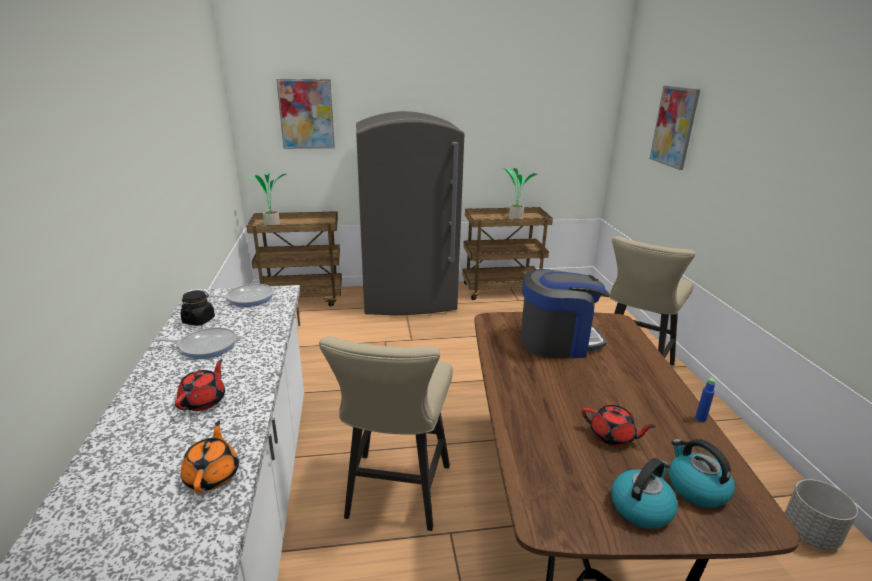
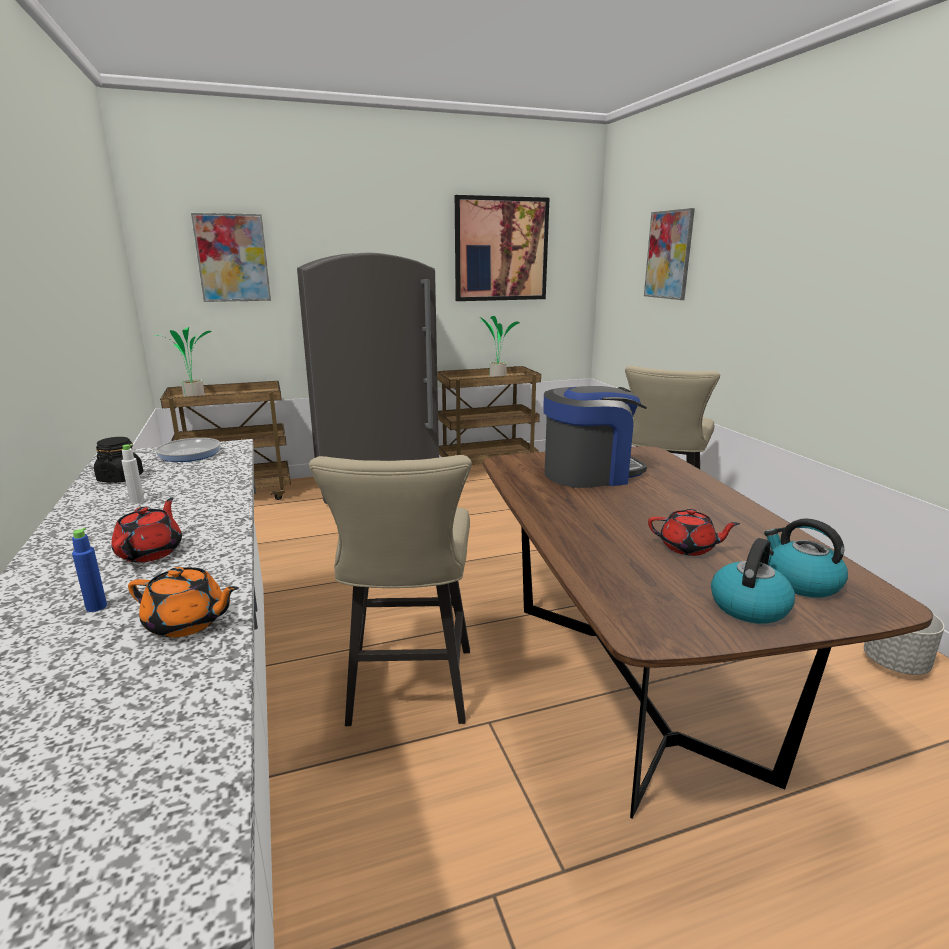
camera: 10 degrees left, 5 degrees down
frying pan [151,327,236,359] -> white bottle [122,444,144,504]
orange teapot [181,421,239,493] -> orange teapot turned 120 degrees clockwise [128,567,239,638]
blue bottle [695,377,715,422] -> blue bottle moved to [72,528,107,612]
none -> picture [455,195,550,301]

